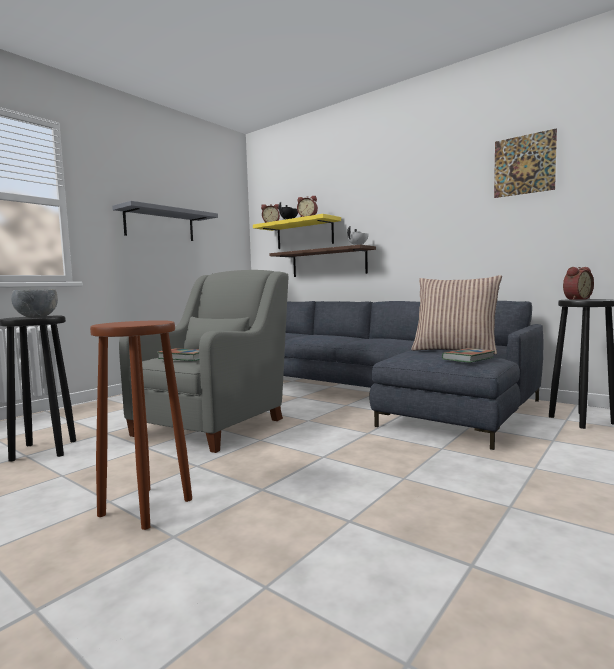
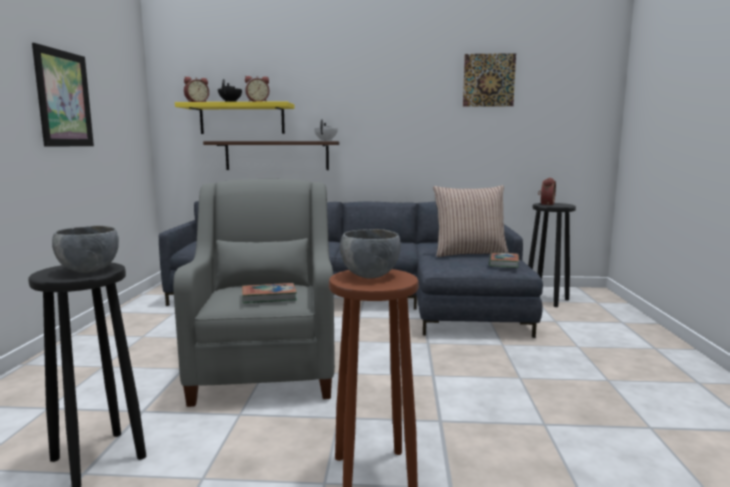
camera: 35 degrees left, 5 degrees up
grey shelf [112,201,218,241] -> picture [32,43,94,147]
none -> grey bowl [340,229,401,279]

